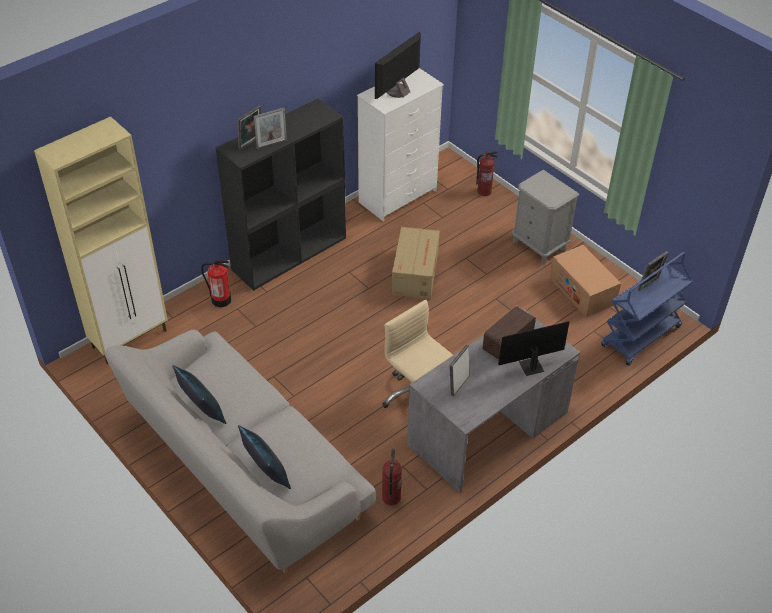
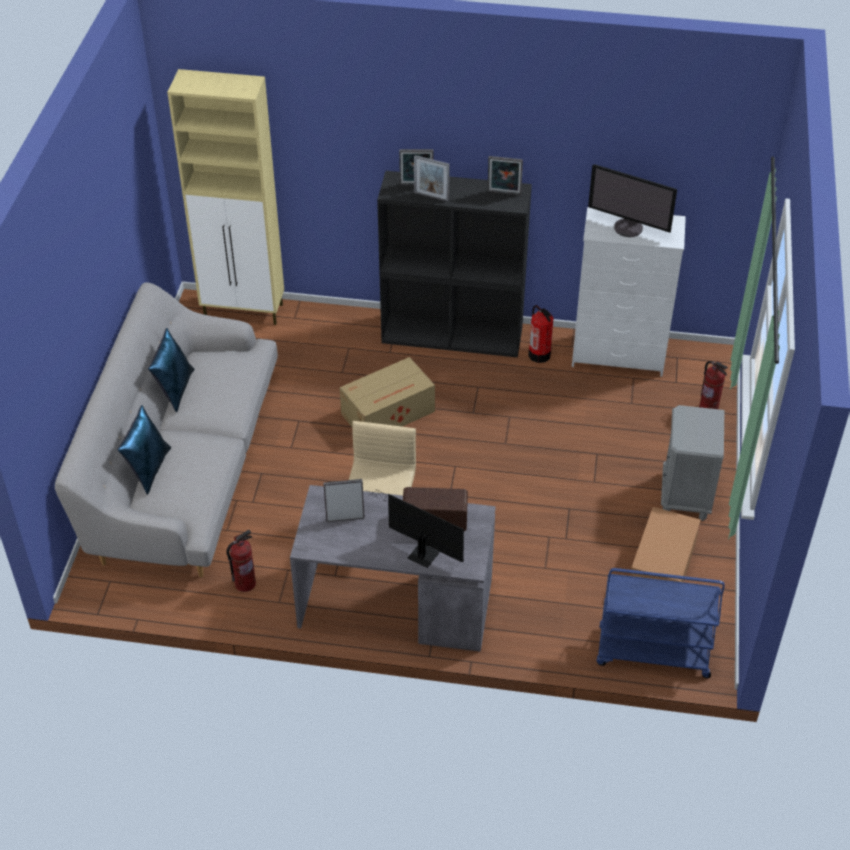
camera: 50 degrees right, 0 degrees up
fire extinguisher [202,260,231,307] -> fire extinguisher moved to [528,305,554,363]
monitor [375,32,421,99] -> monitor turned 150 degrees counterclockwise [588,164,677,237]
cardboard box [392,227,440,299] -> cardboard box moved to [340,357,435,427]
picture frame [638,251,669,291] -> picture frame moved to [488,156,523,195]

